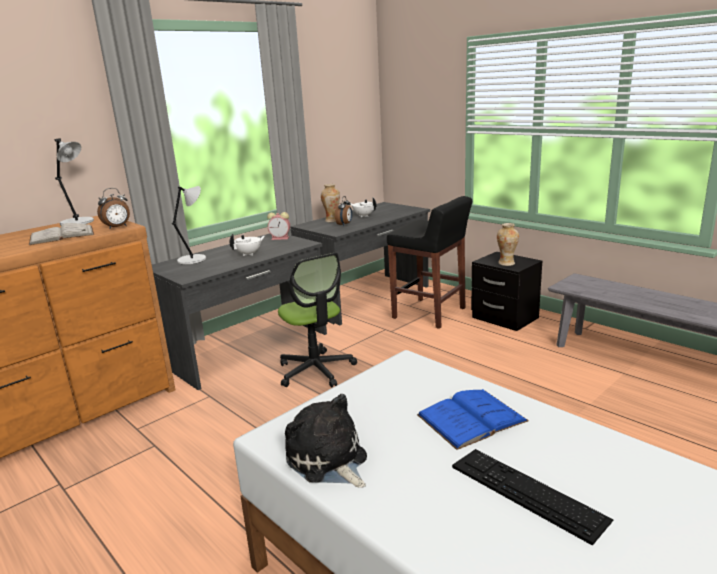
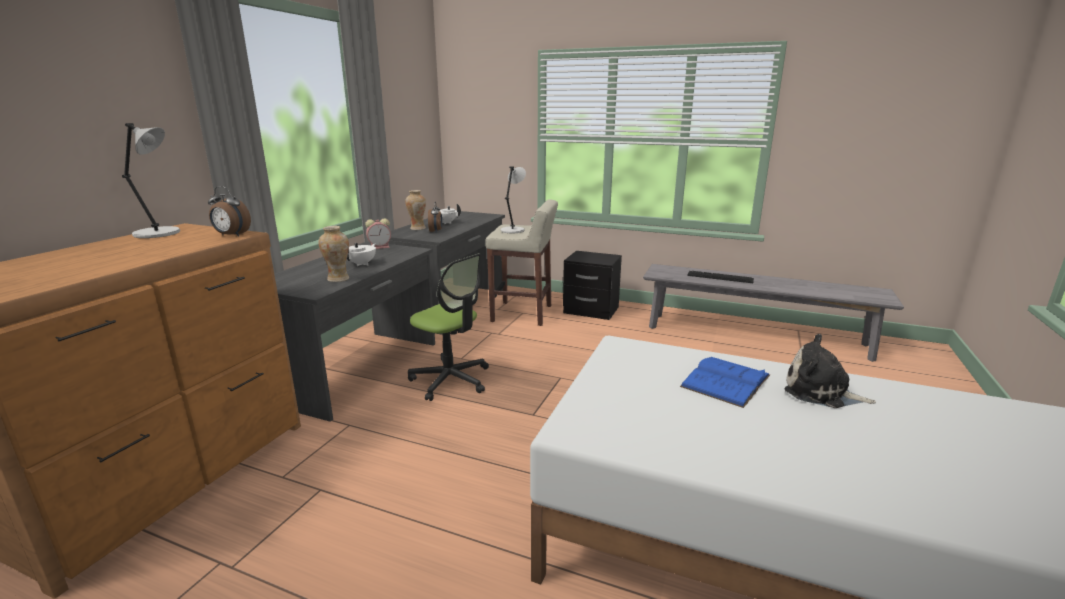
camera: 25 degrees left, 0 degrees up
white book [29,223,94,245] -> none
alarm clock [97,188,130,229] -> alarm clock turned 75 degrees clockwise [208,186,251,237]
grey table lamp [172,186,206,265] -> grey table lamp moved to [501,166,526,233]
plush toy [285,394,367,488] -> plush toy moved to [784,334,876,408]
black stool [387,196,472,328] -> beige stool [485,199,558,326]
keyboard [452,449,614,546] -> keyboard moved to [687,271,754,283]
vase [497,223,519,266] -> vase moved to [318,226,349,282]

